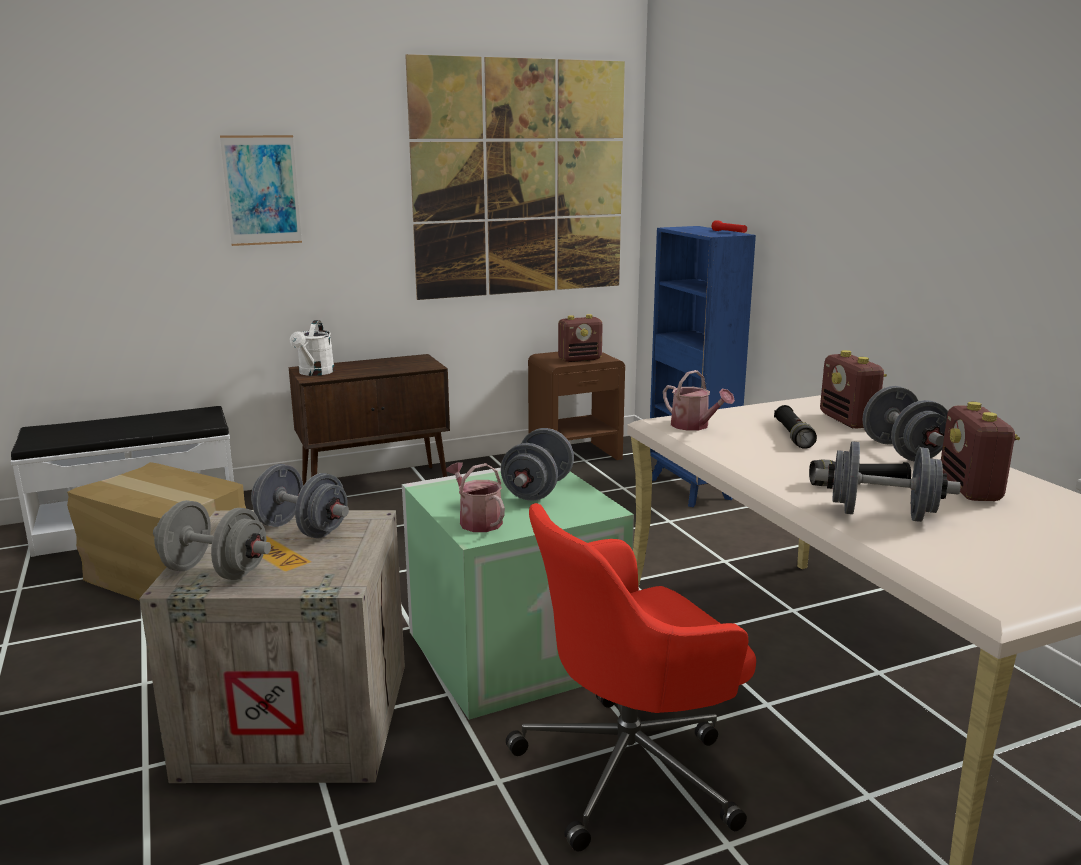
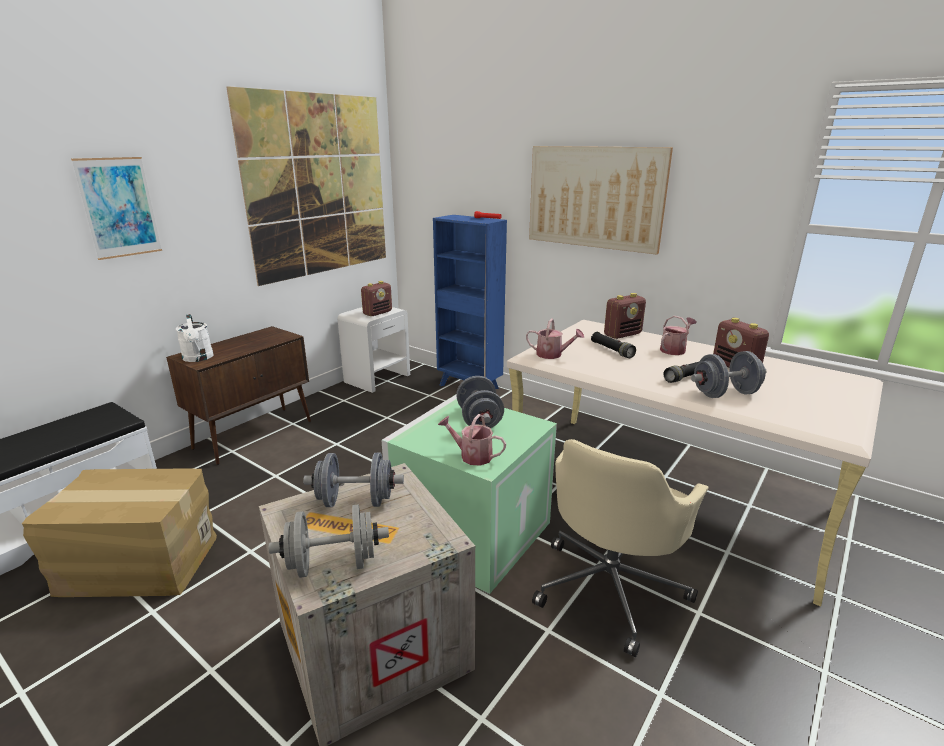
camera: 30 degrees left, 5 degrees up
red office chair [506,503,756,852] -> beige office chair [532,439,709,657]
brown nightstand [528,352,625,460] -> white nightstand [337,307,410,393]
radio [820,350,887,428] -> radio turned 75 degrees counterclockwise [604,293,646,339]
grey dumbbell [862,386,948,462] -> watering can [660,316,697,355]
none -> picture [529,146,673,255]

